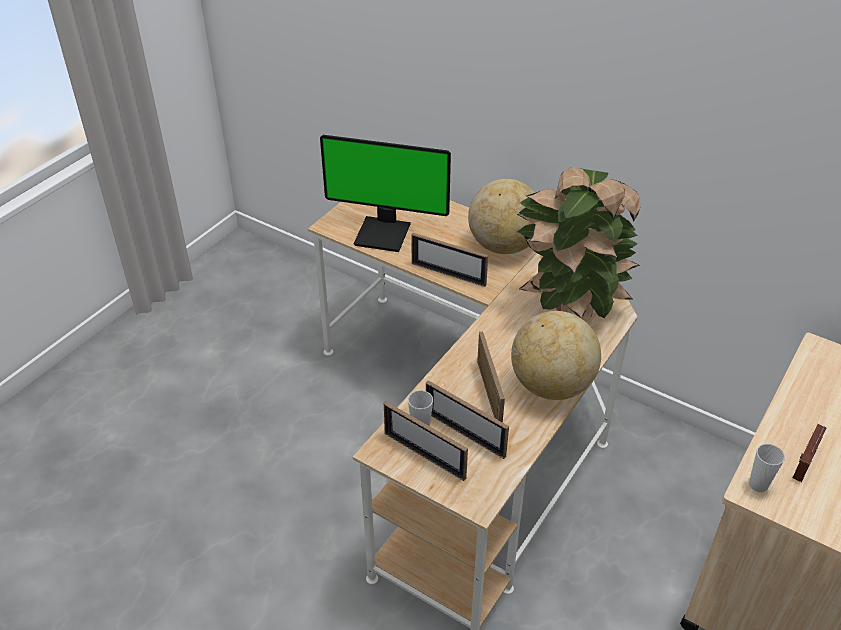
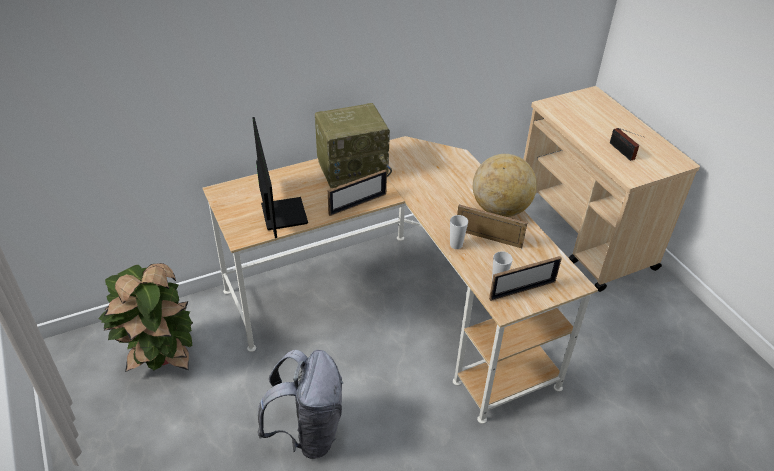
camera: 60 degrees left, 0 degrees up
monitor [320,135,451,252] -> monitor turned 60 degrees counterclockwise [252,117,308,238]
picture frame [426,380,509,459] -> none
globe [468,179,535,254] -> radio [315,103,392,188]
potted plant [517,167,641,323] -> potted plant moved to [98,263,193,372]
cup [749,444,785,492] -> cup moved to [450,215,468,249]
none -> grey backpack [257,350,343,459]

